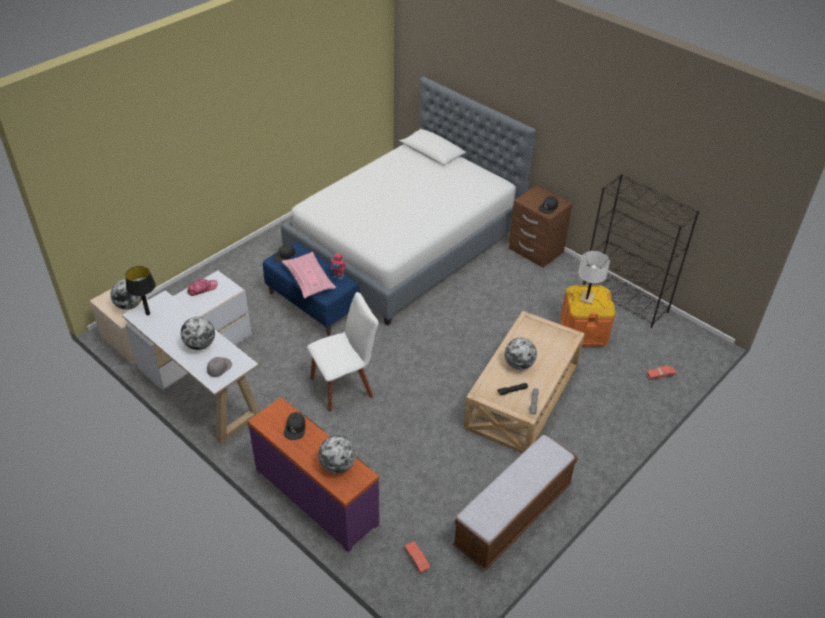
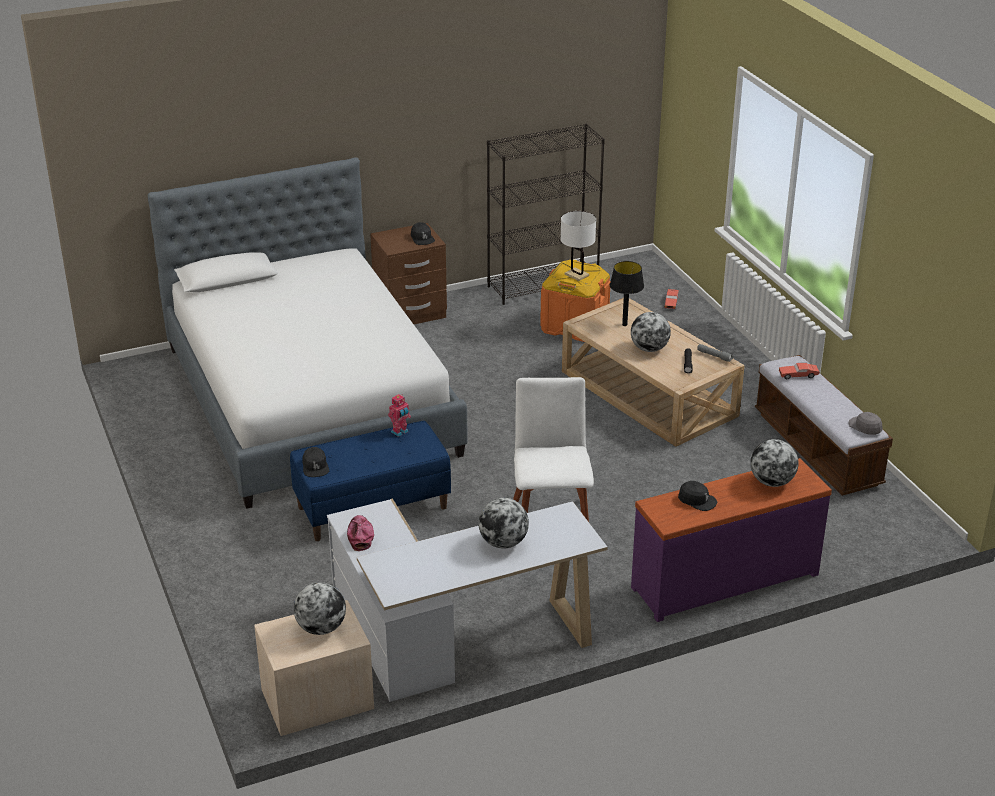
camera: 65 degrees left, 10 degrees down
black table lamp [125,266,156,315] -> black table lamp moved to [610,261,644,326]
grey cap [207,357,232,377] -> grey cap moved to [848,412,883,435]
pink pillow [282,252,336,298] -> none
red toy car [404,541,431,573] -> red toy car moved to [779,363,820,379]

